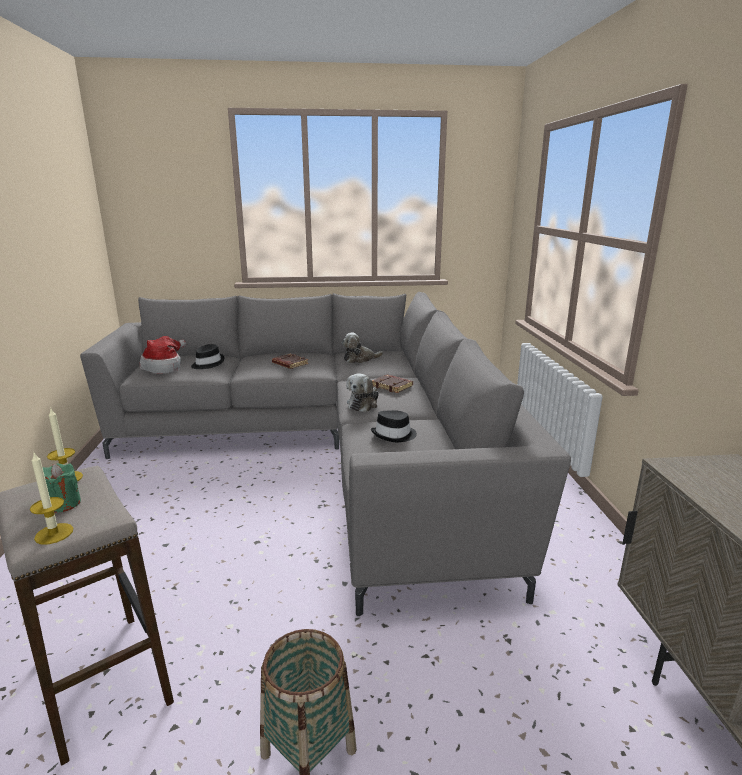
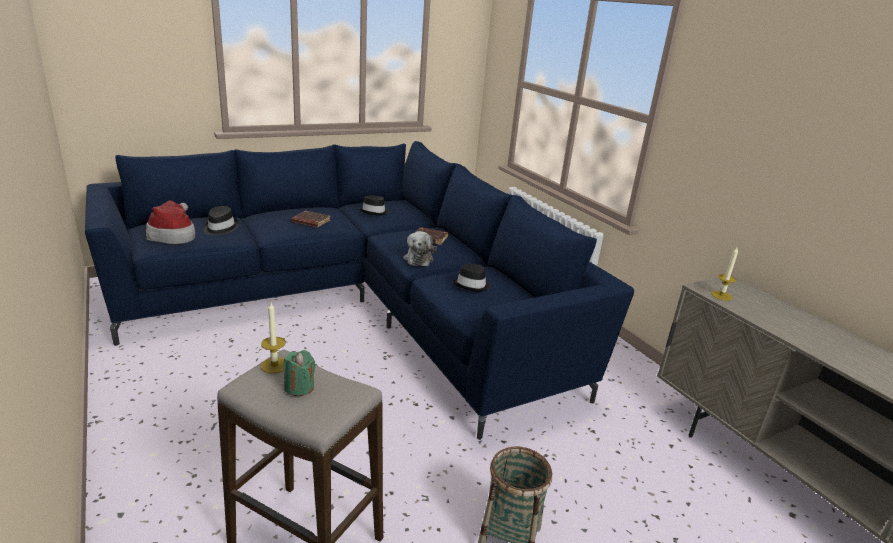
camera: 25 degrees left, 5 degrees up
candle [30,453,73,544] -> candle moved to [711,246,738,301]
grey sofa [80,292,571,616] -> blue sofa [85,141,634,440]
plush toy [342,332,383,363] -> black hat [359,196,389,216]

